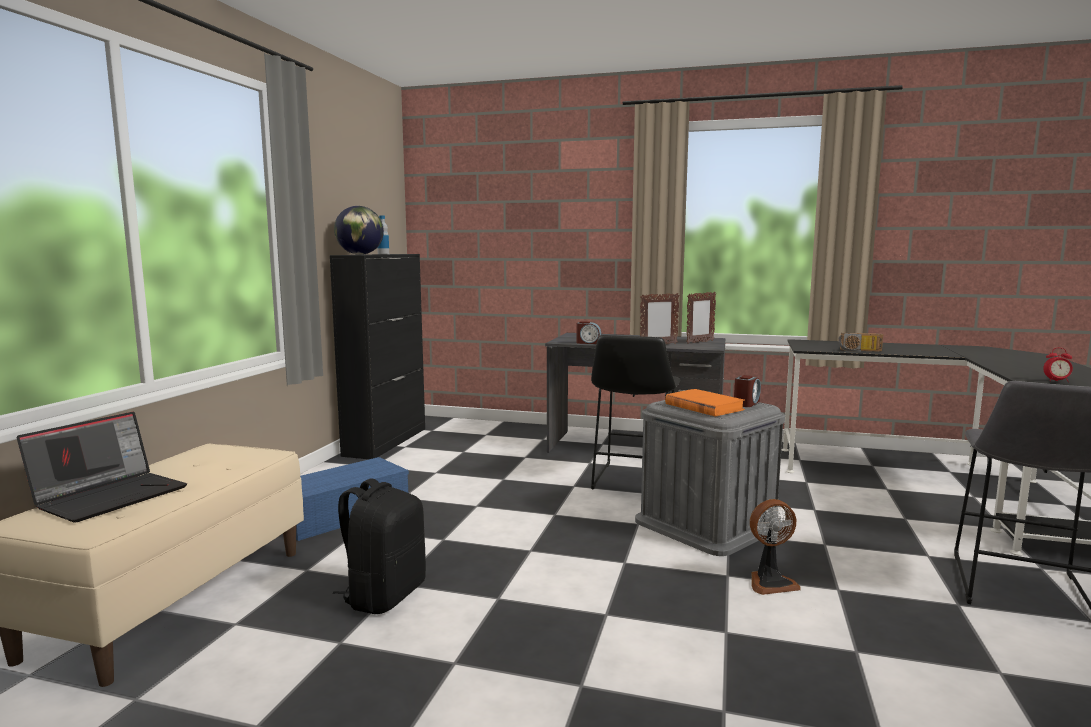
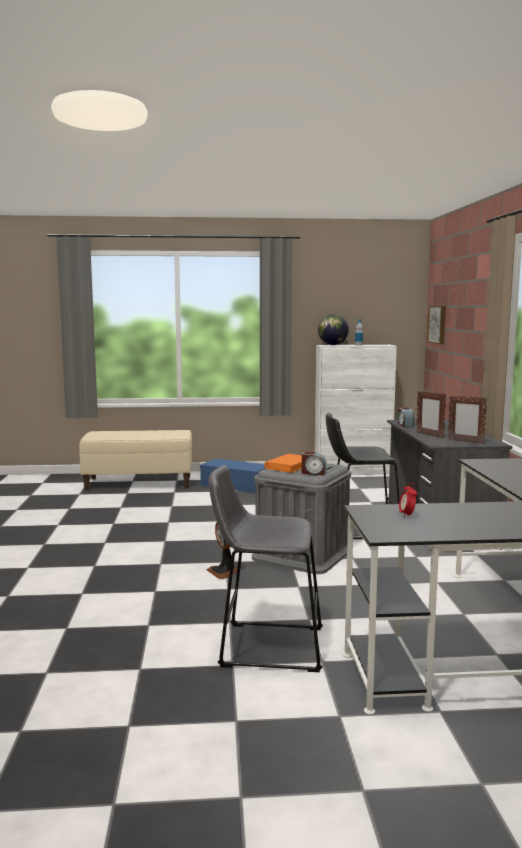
camera: 70 degrees right, 0 degrees up
laptop [17,412,187,522] -> none
black cabinet [330,254,425,459] -> white cabinet [315,345,397,475]
black backpack [333,478,426,614] -> none
radio [838,333,883,352] -> none
none -> picture [427,306,446,344]

